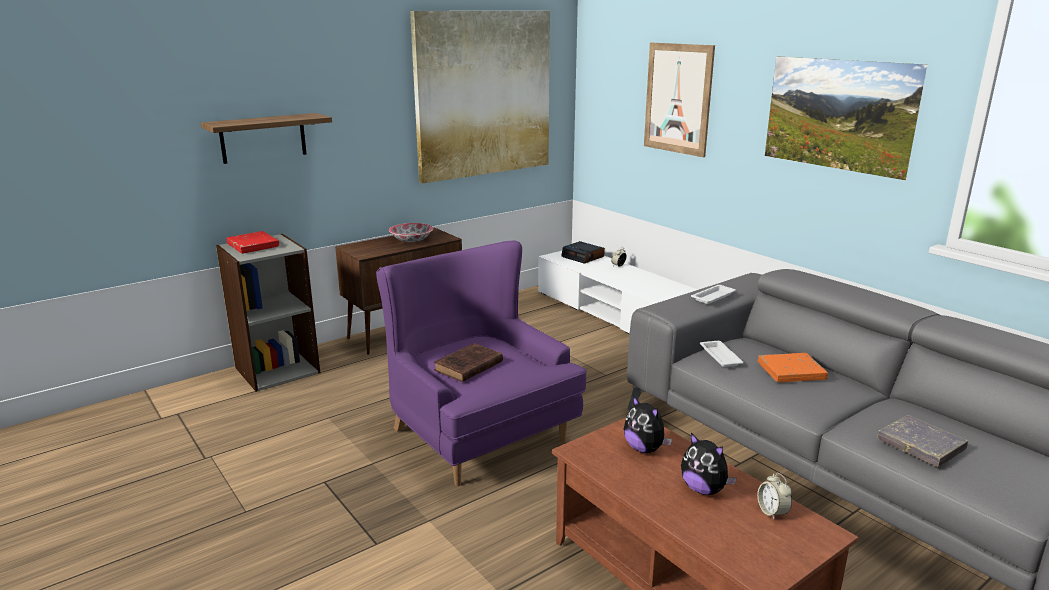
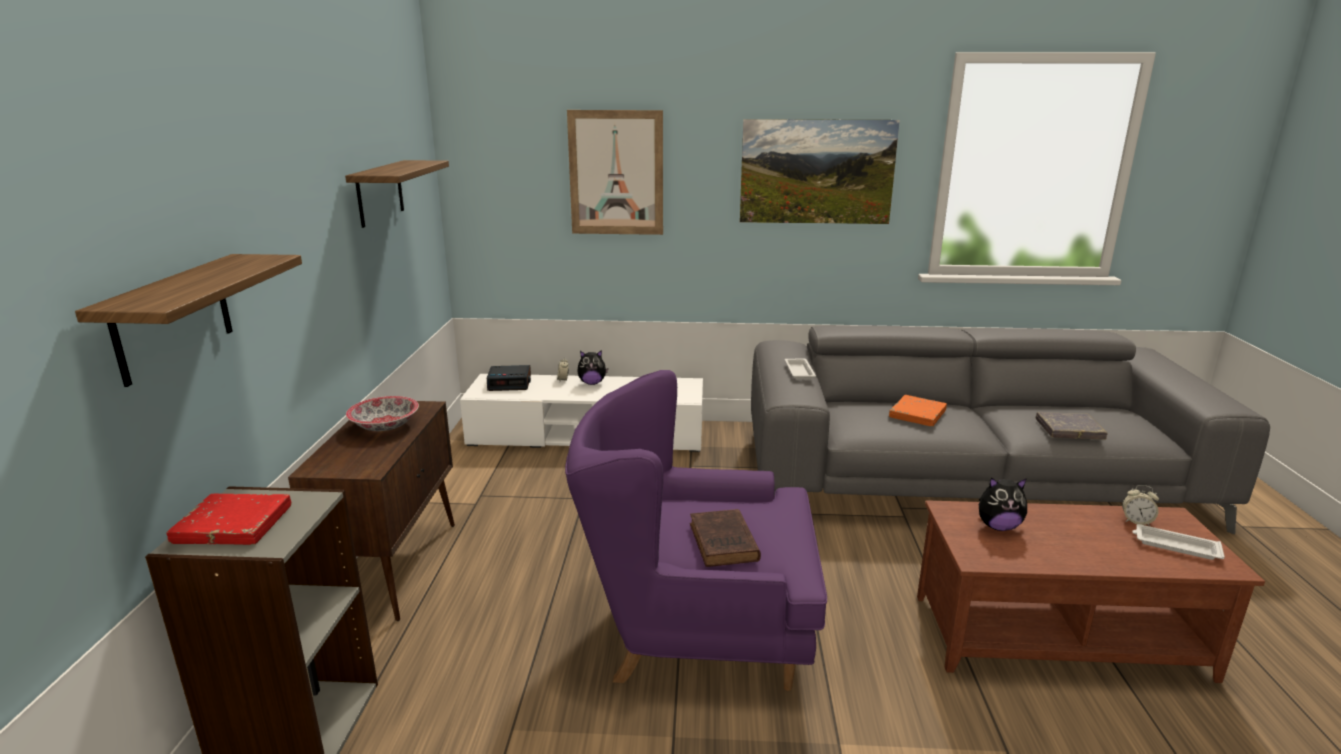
camera: 50 degrees left, 0 degrees up
picture [410,11,550,183] -> shelf [345,160,449,228]
plush toy [681,433,736,495] -> plush toy moved to [577,350,608,385]
white tray [700,341,744,367] -> white tray moved to [1132,524,1225,560]

